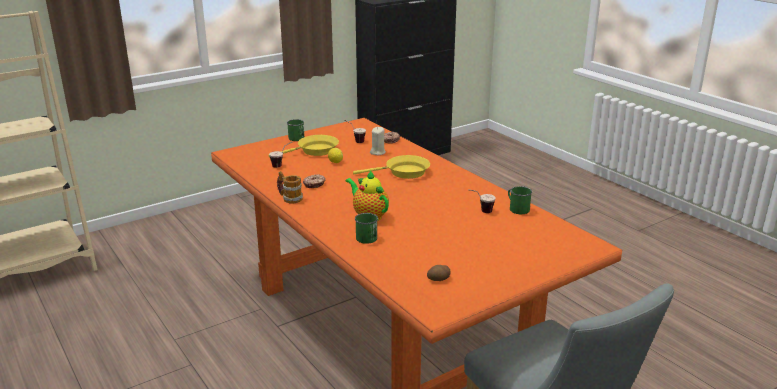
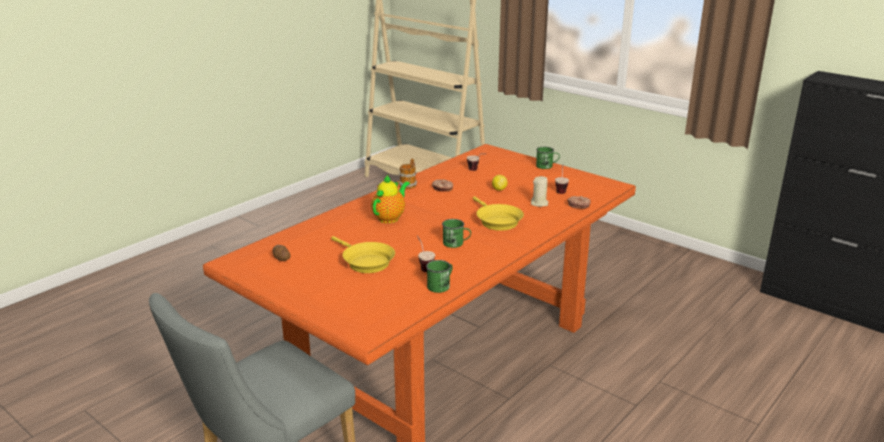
camera: 75 degrees right, 0 degrees up
yellow frying pan [268,135,339,158] -> yellow frying pan moved to [331,236,395,273]
green mug [355,213,378,244] -> green mug moved to [442,219,471,248]

